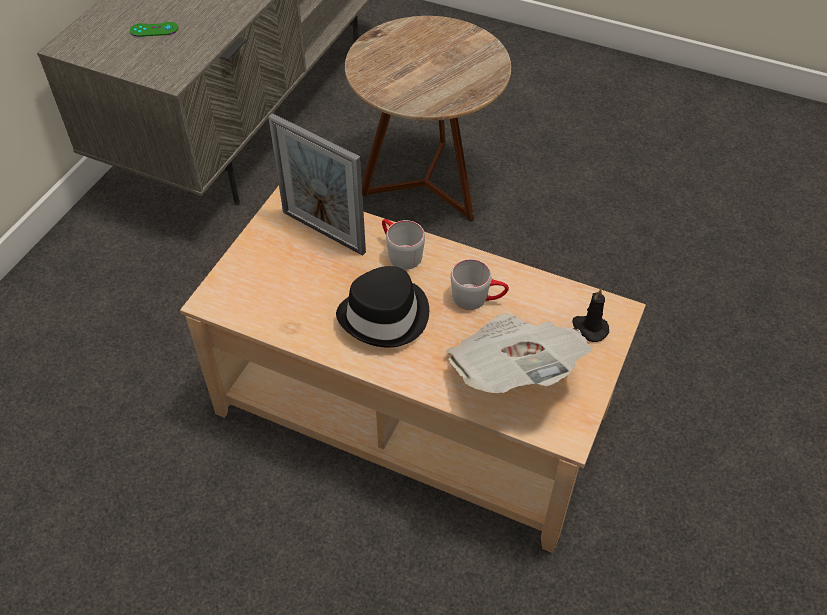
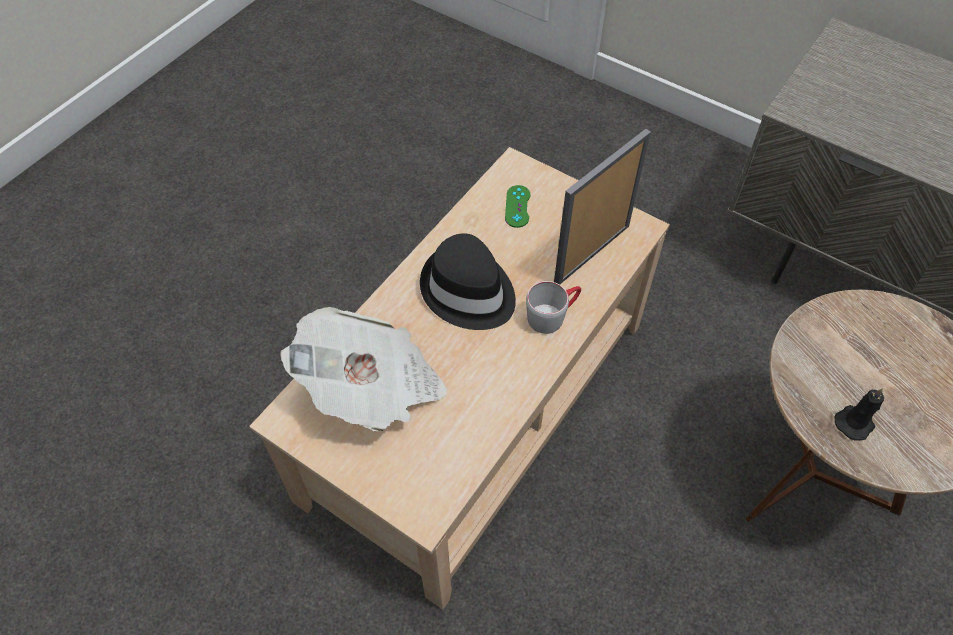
camera: 100 degrees right, 5 degrees up
green game controller [130,22,178,37] -> green game controller moved to [505,185,531,228]
grey mug [451,259,509,310] -> none
black candle [572,288,609,342] -> black candle moved to [834,388,884,441]

